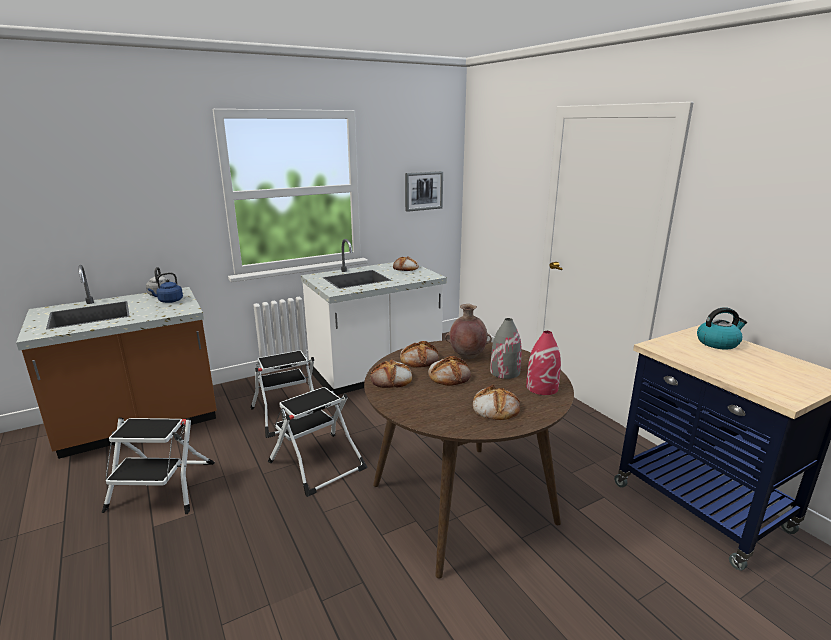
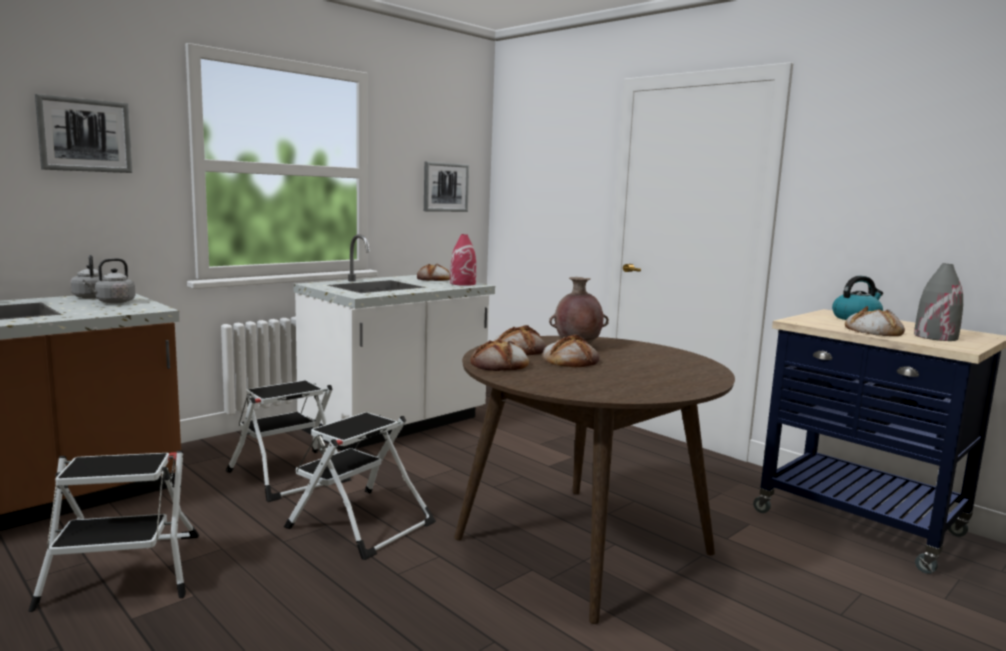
camera: 15 degrees left, 10 degrees down
blue kettle [148,272,183,303] -> grey kettle [83,258,136,304]
bread [473,384,520,420] -> bread moved to [845,306,905,336]
grey vase [490,318,522,379] -> grey vase moved to [914,264,963,341]
red vase [526,331,561,395] -> red vase moved to [450,234,476,286]
none -> picture [35,94,132,173]

